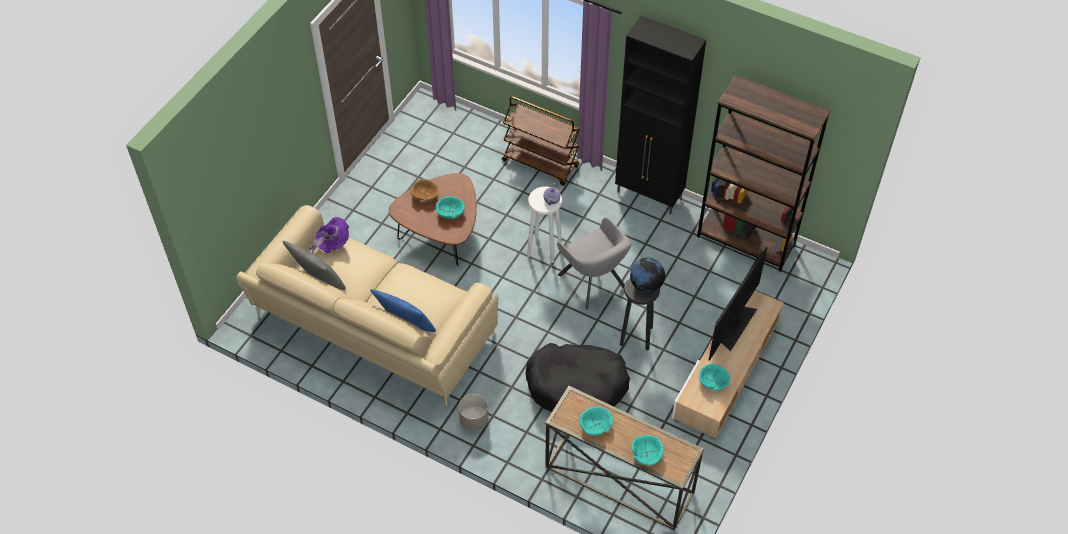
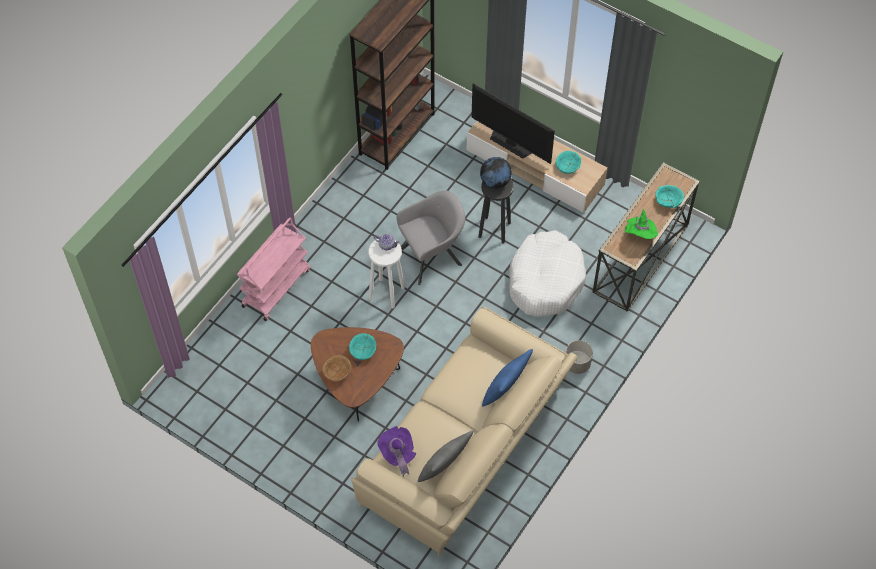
camera: 85 degrees left, 5 degrees up
brown cart [502,96,580,186] -> pink cart [237,217,310,321]
black dog bed [526,343,630,412] -> white dog bed [509,230,586,317]
turquoise bowl [579,407,613,436] -> green hat [625,208,658,239]
black cabinet [615,16,706,214] -> none

